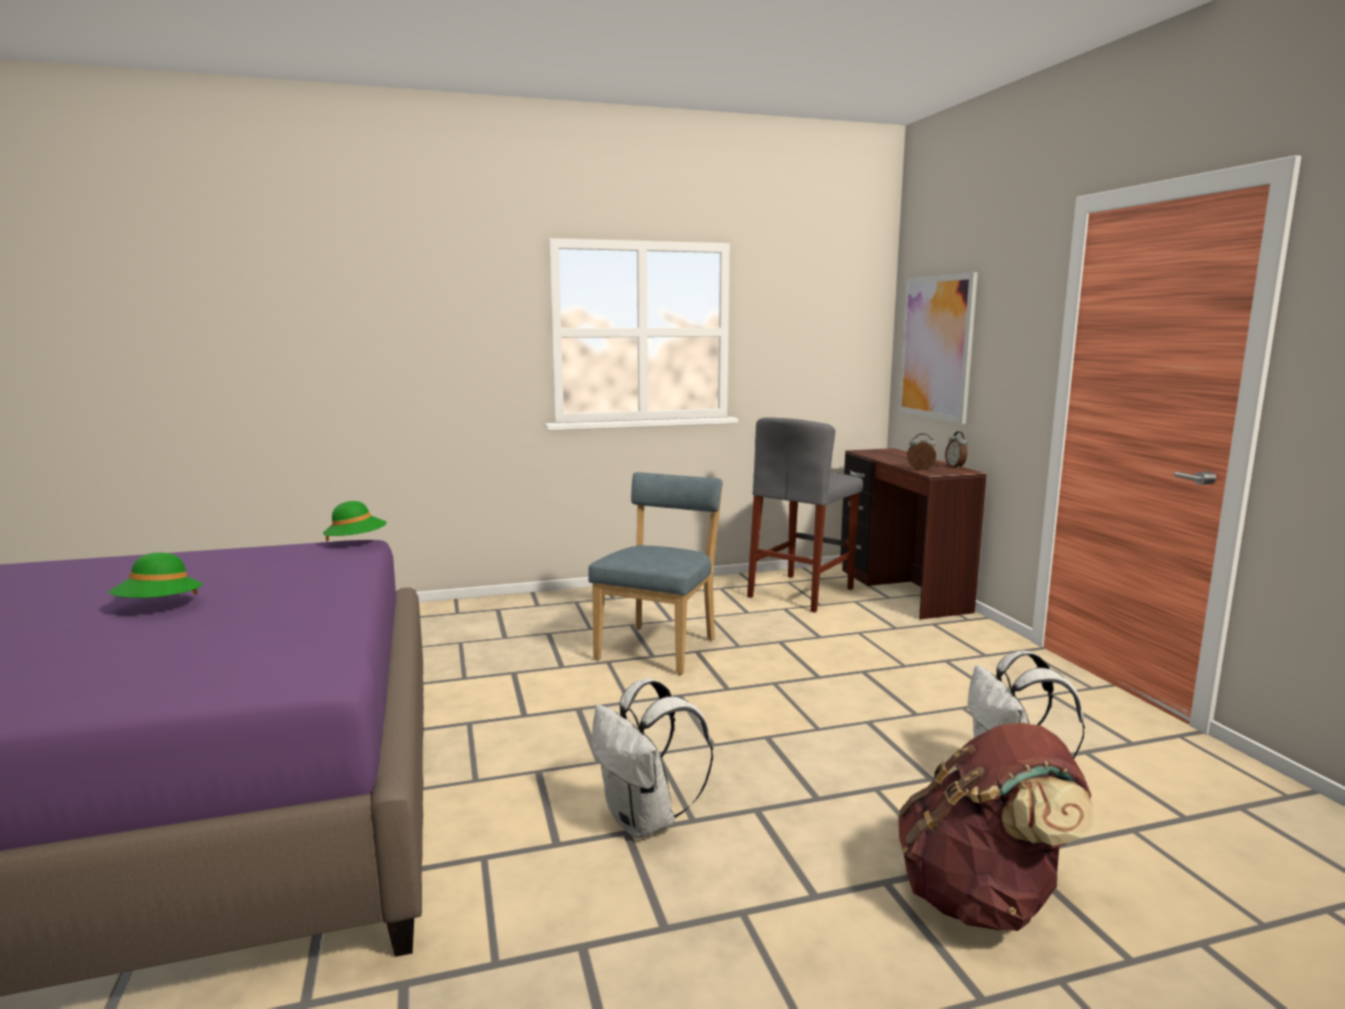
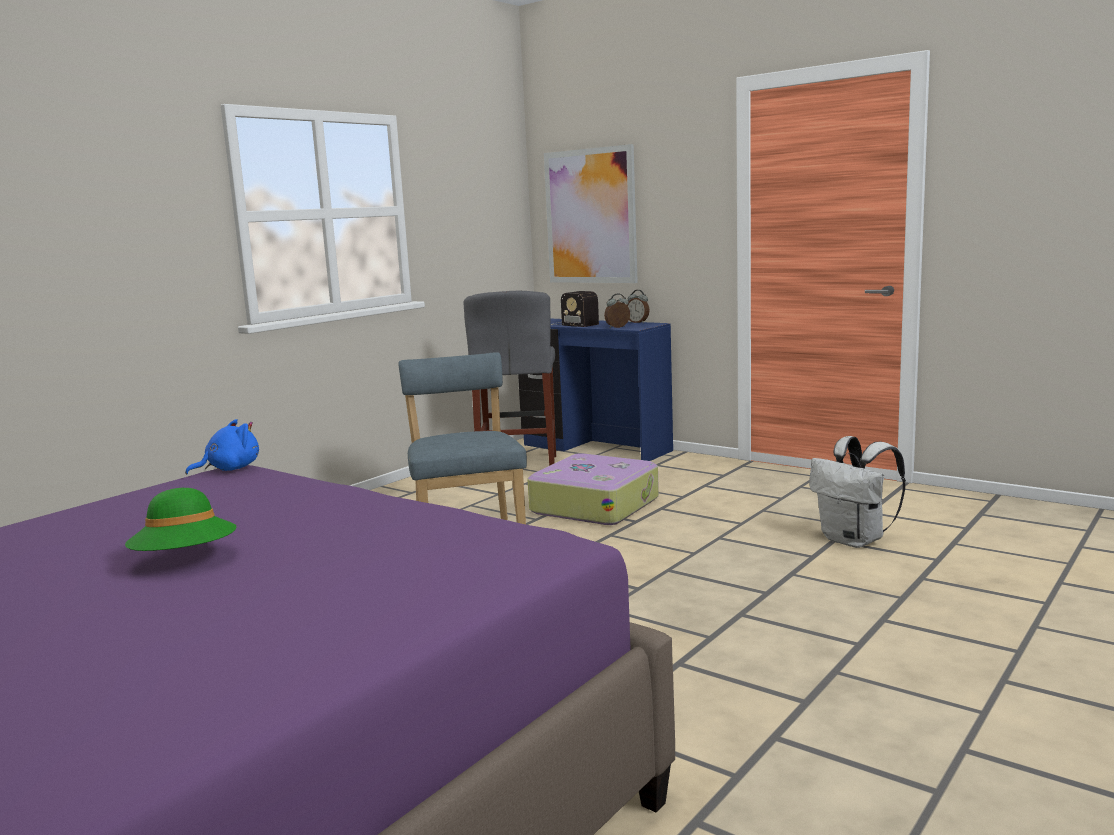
camera: 35 degrees left, 0 degrees up
green hat [323,501,387,542] -> blue plush toy [185,419,259,474]
white backpack [592,678,713,838] -> none
brown desk [840,448,986,620] -> blue desk [518,319,673,461]
brown backpack [898,722,1094,931] -> none
none -> suitcase [528,453,659,525]
none -> radio [551,291,599,327]

